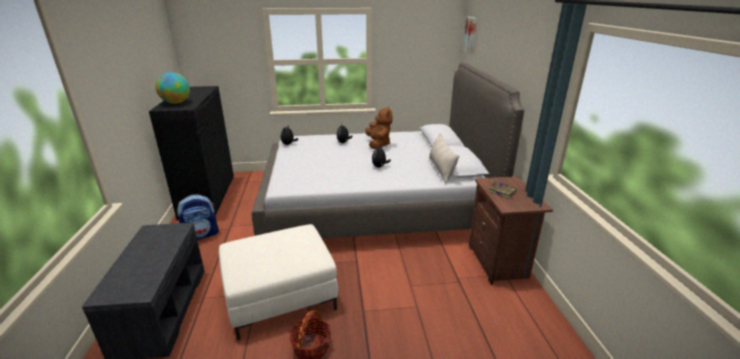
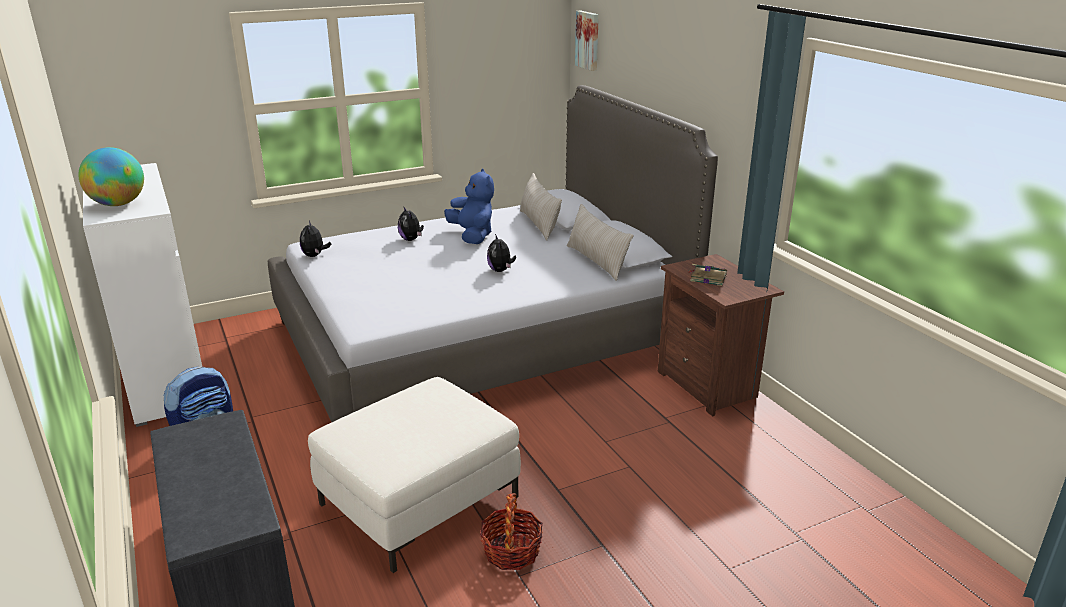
camera: 20 degrees left, 0 degrees up
black dresser [149,86,234,220] -> white dresser [83,163,202,427]
brown plush toy [365,106,392,149] -> blue plush toy [444,169,494,244]
none -> beige pillow [520,173,562,240]

